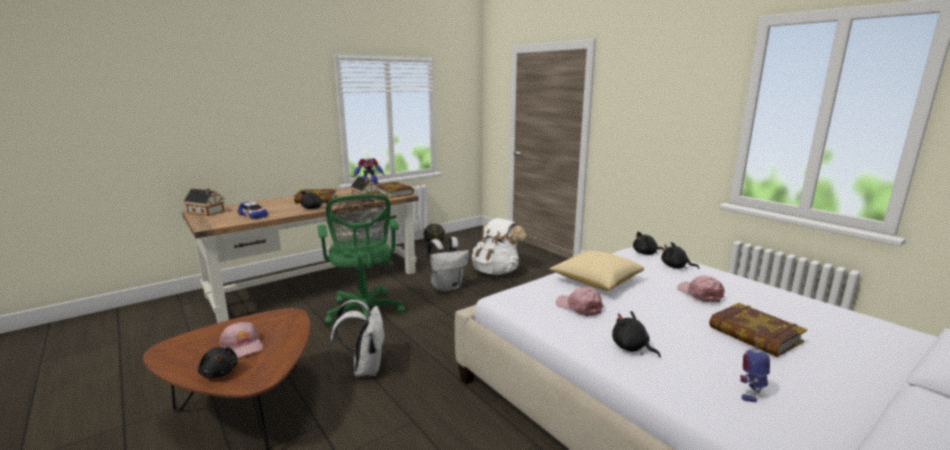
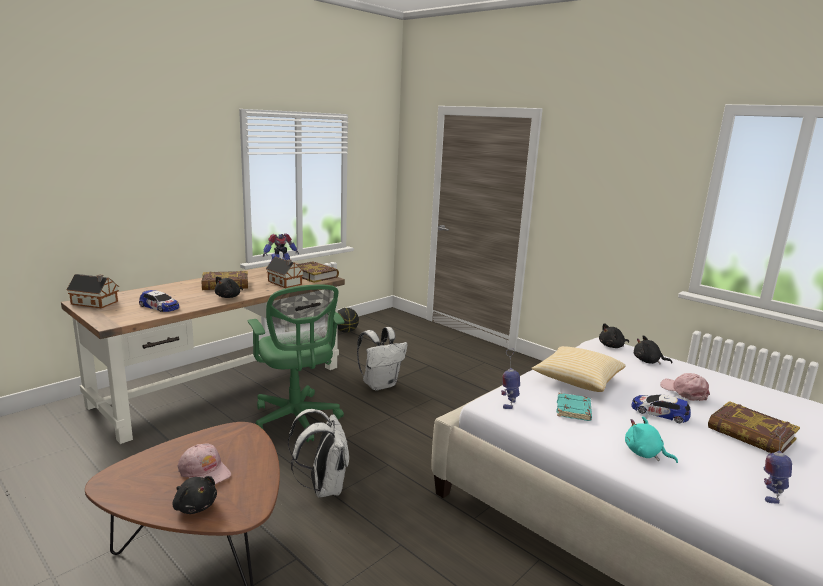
camera: 10 degrees left, 0 degrees up
white backpack [472,218,526,275] -> none
pink cap [556,287,604,316] -> turquoise book [556,393,592,421]
black plush toy [612,311,661,358] -> turquoise plush toy [625,416,678,463]
none -> toy robot [501,348,520,409]
none -> toy car [632,394,691,423]

